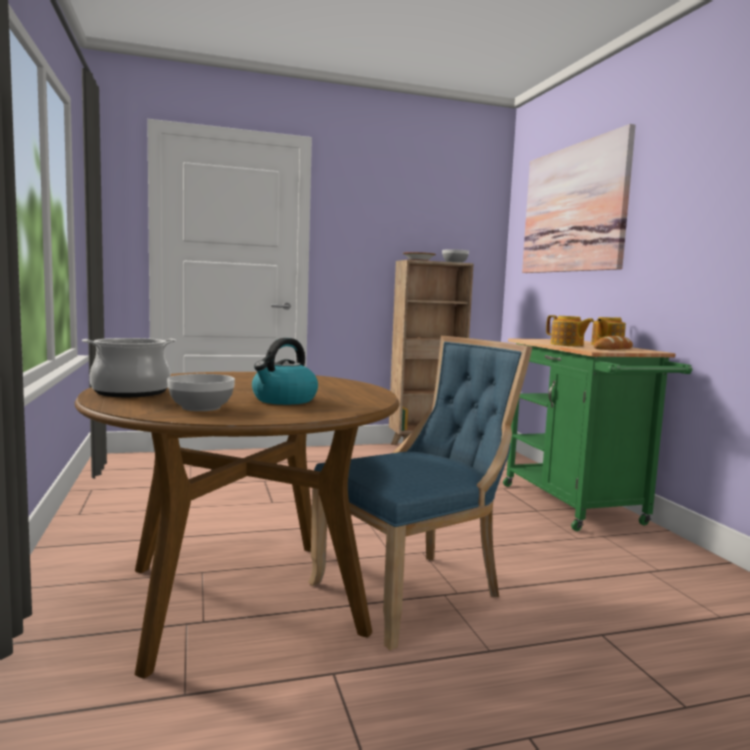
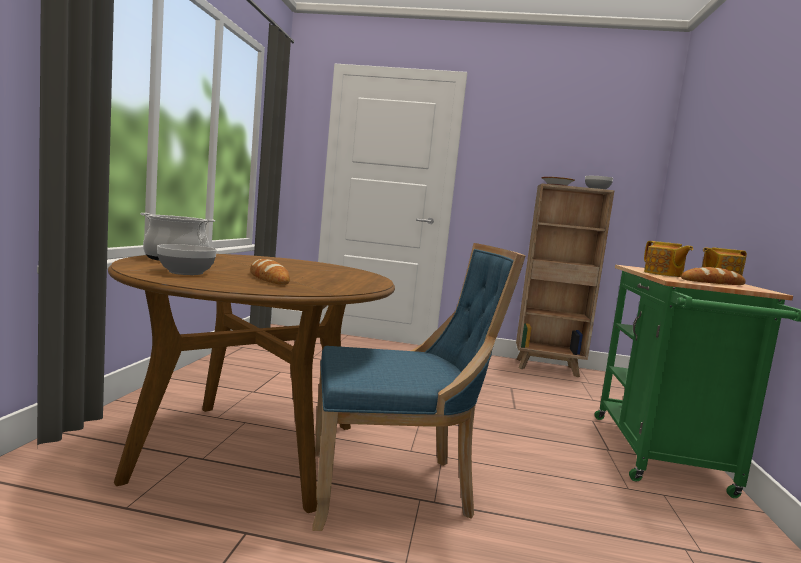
camera: 25 degrees right, 0 degrees up
kettle [252,338,318,405] -> bread [250,259,290,285]
picture [522,124,636,273] -> none

